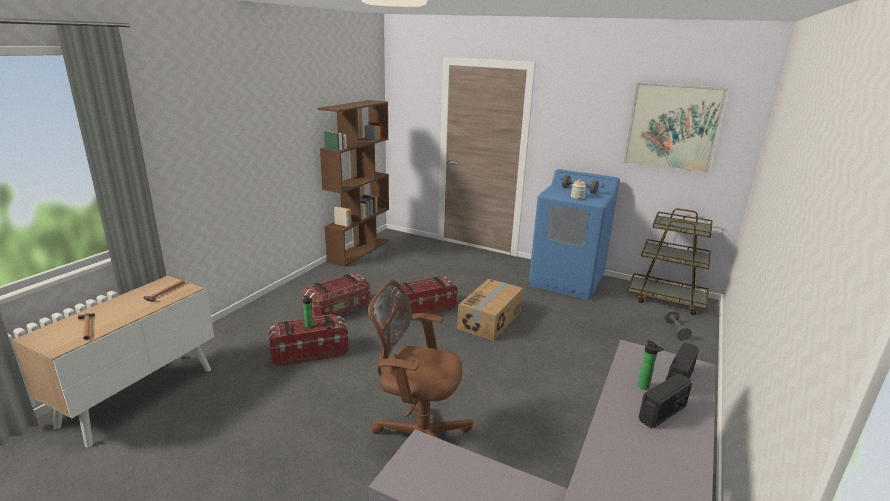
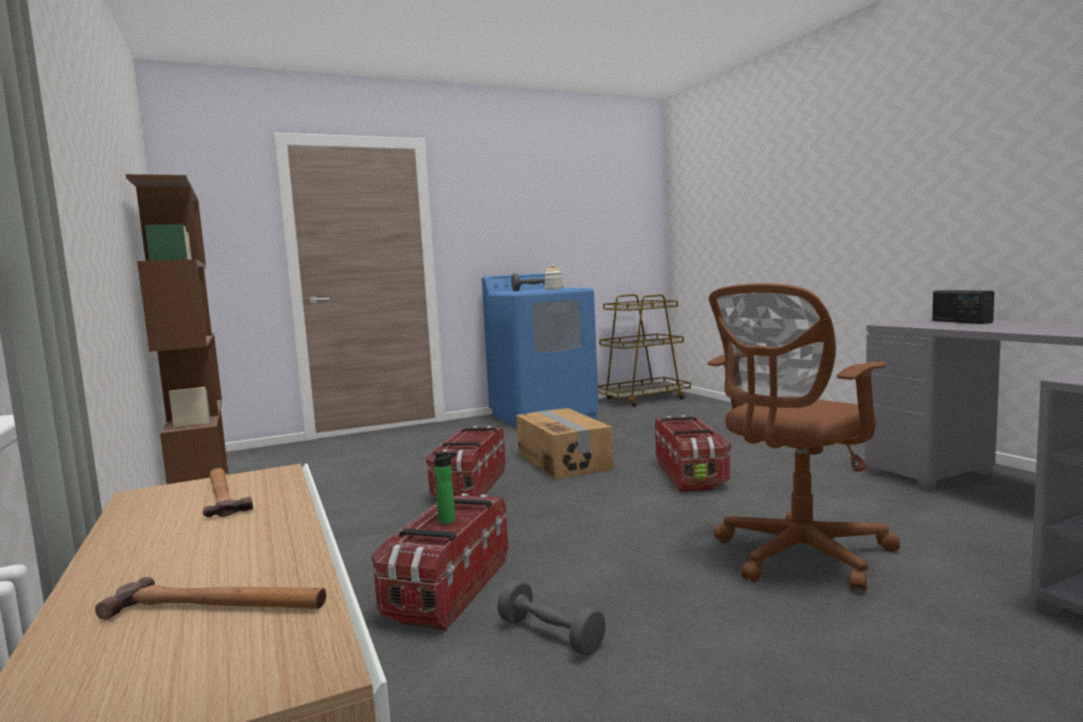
camera: 50 degrees left, 15 degrees down
storage box [302,273,371,317] -> storage box moved to [655,415,731,492]
picture [624,82,728,174] -> none
bottle [637,340,664,390] -> none
radio [638,374,692,428] -> none
grey dumbbell [664,309,692,341] -> grey dumbbell moved to [497,579,606,656]

